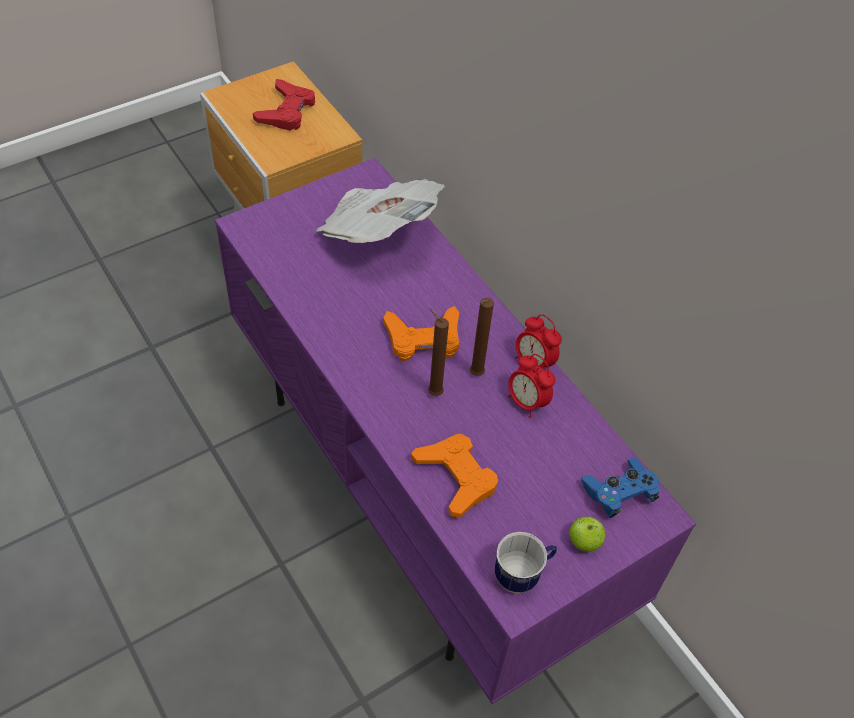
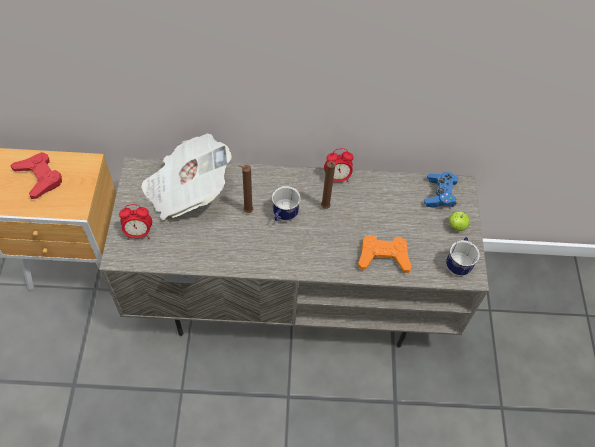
camera: 55 degrees left, 5 degrees up
purple tv stand [215,158,696,704] -> grey tv stand [99,157,489,348]
orange game controller [383,306,459,361] -> mug [272,186,300,221]
brown candle [428,308,449,396] -> brown candle moved to [238,165,253,213]
alarm clock [508,354,555,418] -> alarm clock moved to [119,204,152,240]

